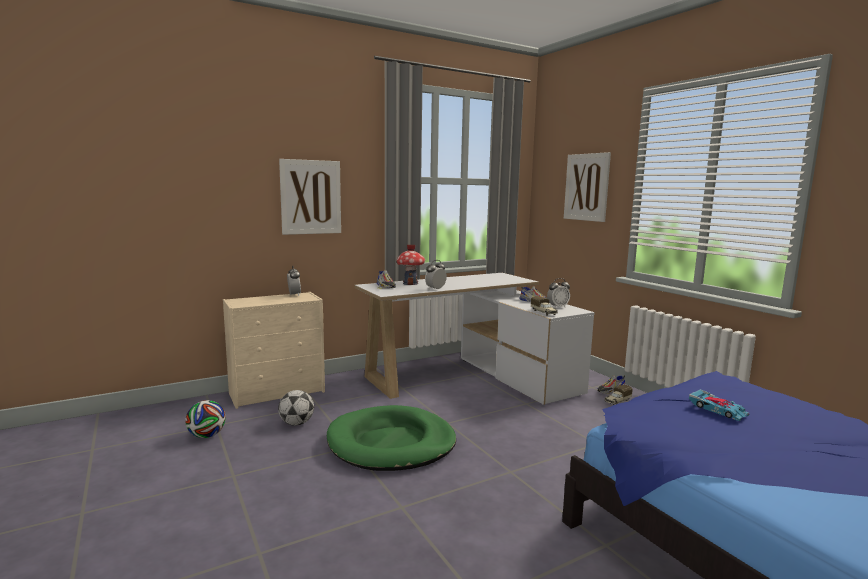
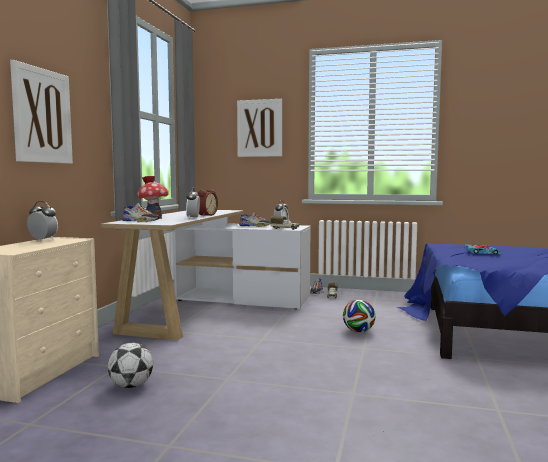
camera: 45 degrees left, 5 degrees down
football [185,400,226,438] -> football moved to [343,300,375,332]
green dog bed [327,405,456,471] -> none
none -> alarm clock [198,189,218,216]

